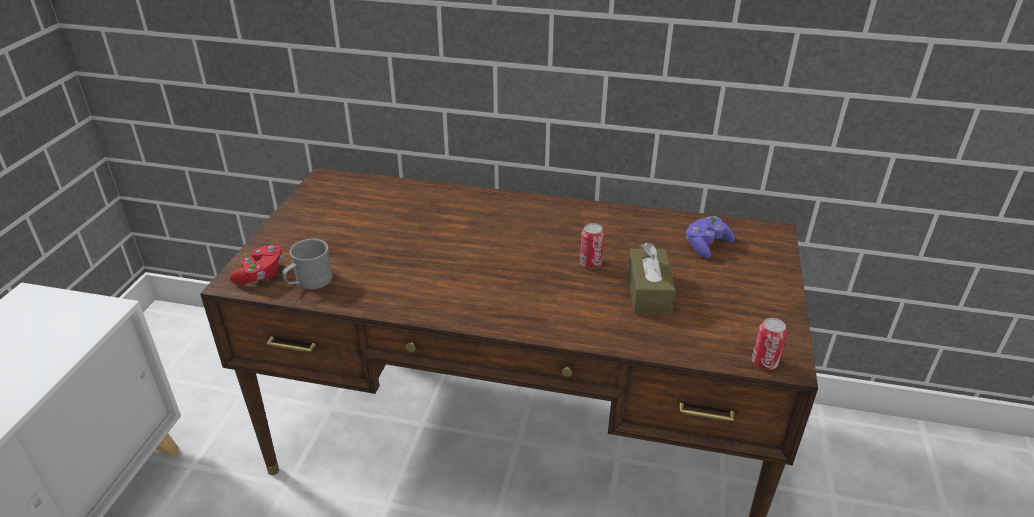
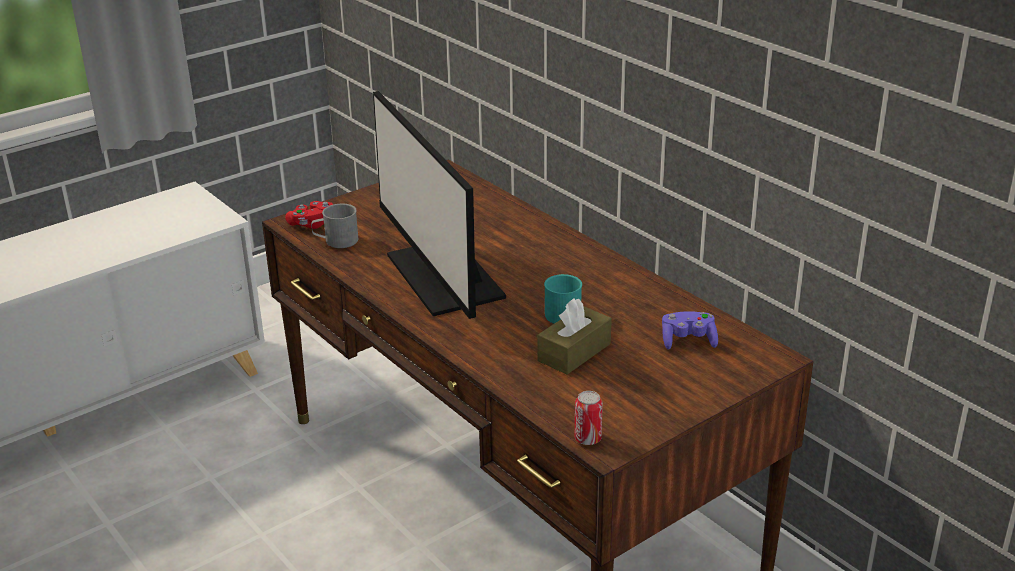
camera: 40 degrees right, 5 degrees down
can [580,223,604,268] -> turquoise mug [544,274,582,324]
none -> monitor [373,91,506,319]

